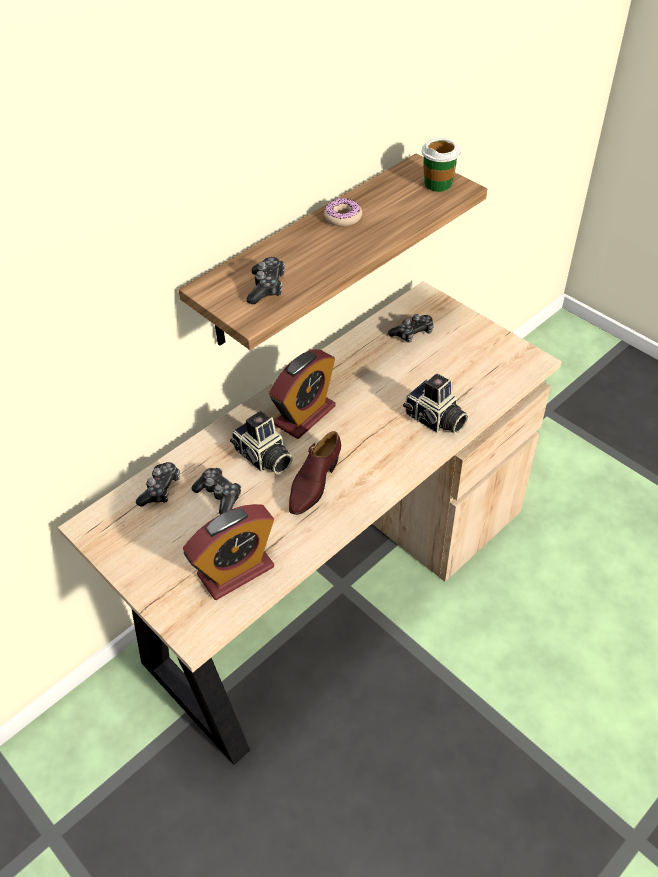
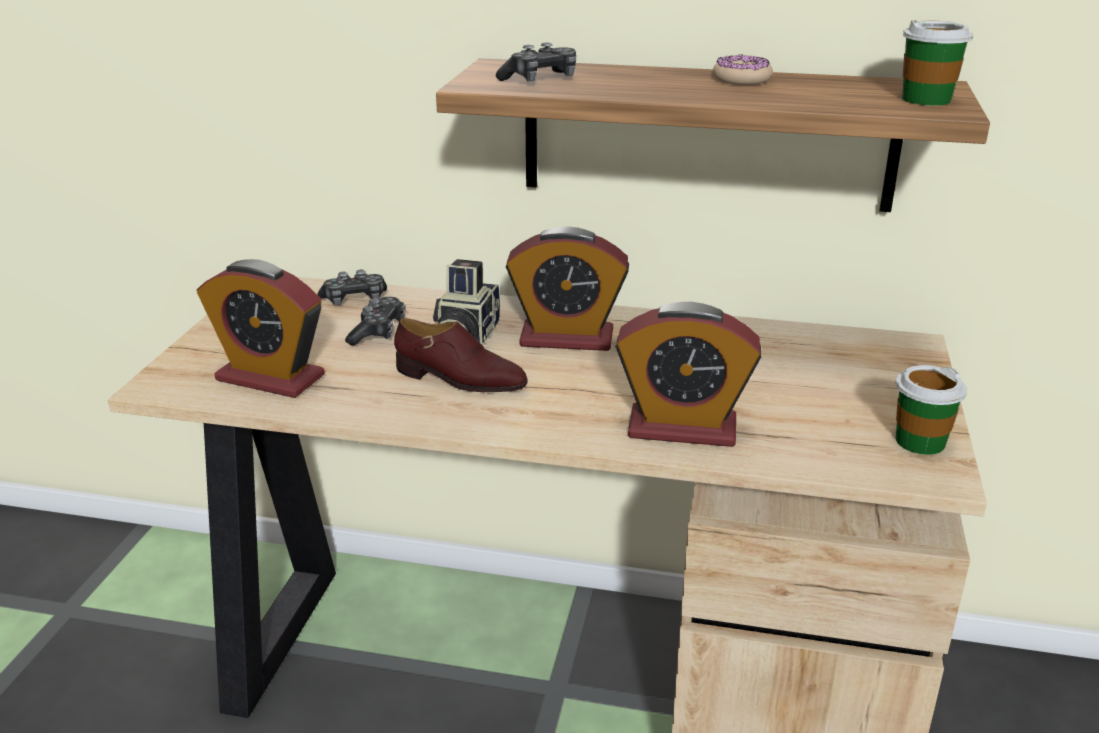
camera: 55 degrees right, 20 degrees down
brown shoe [289,431,341,515] -> brown shoe turned 150 degrees counterclockwise [394,318,528,392]
game controller [388,314,433,343] -> none
camera [403,374,468,434] -> alarm clock [615,302,761,447]
none -> cup [895,365,967,455]

